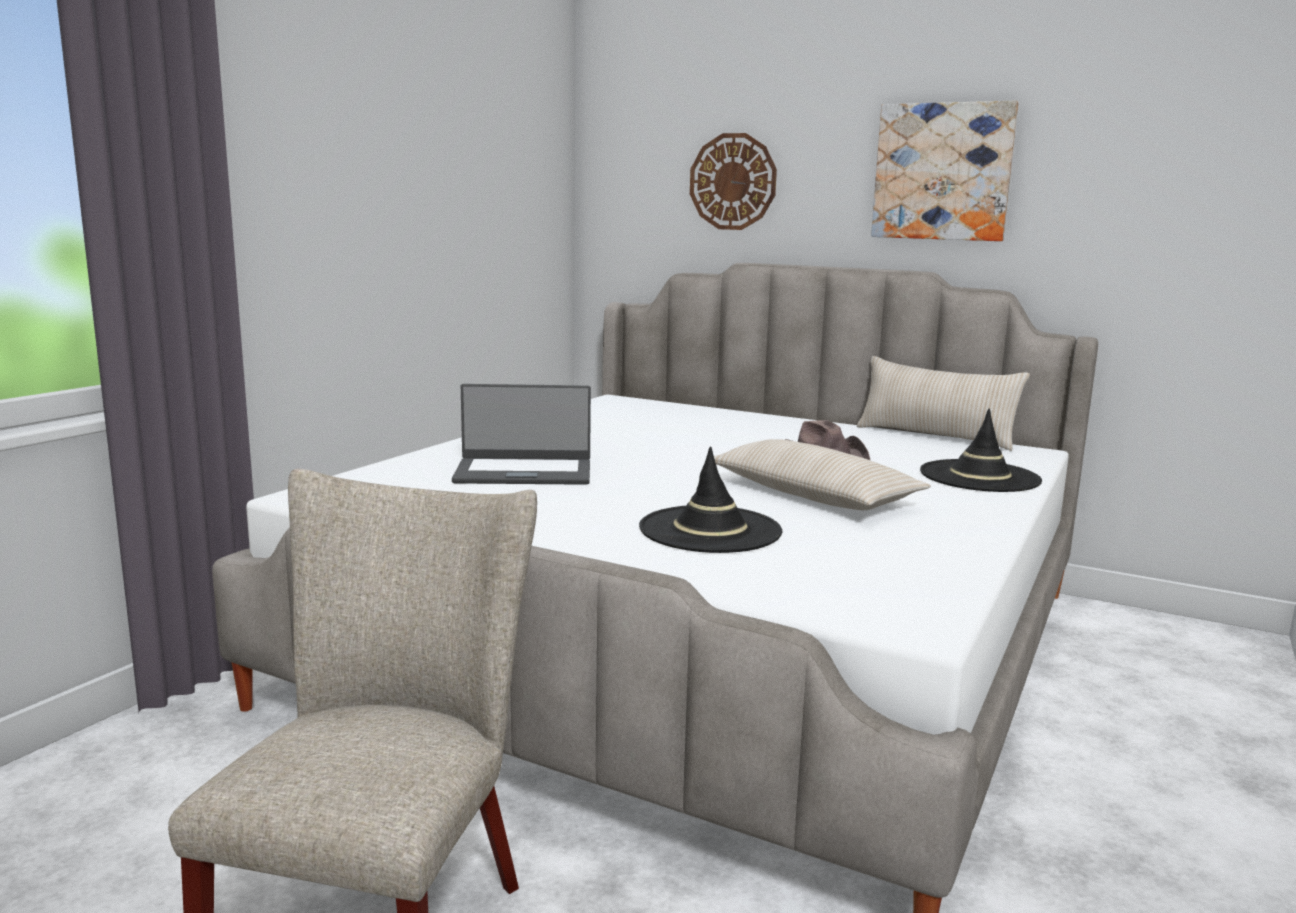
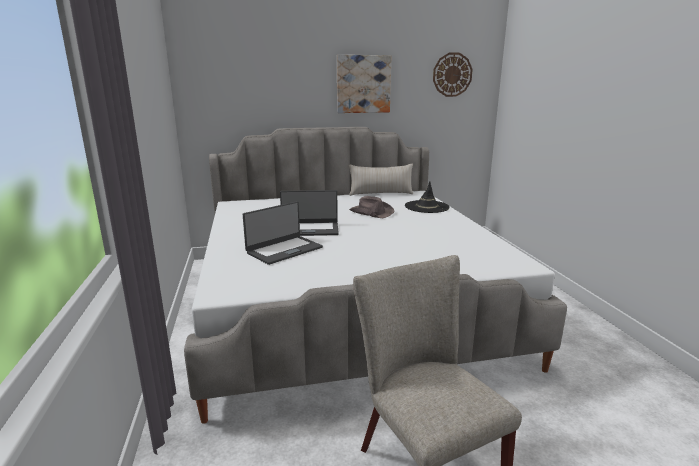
camera: 40 degrees left, 5 degrees up
black hat [639,446,782,553] -> none
wall clock [690,133,777,230] -> wall clock moved to [433,53,473,97]
beige pillow [714,439,931,510] -> none
none -> laptop [280,190,339,236]

